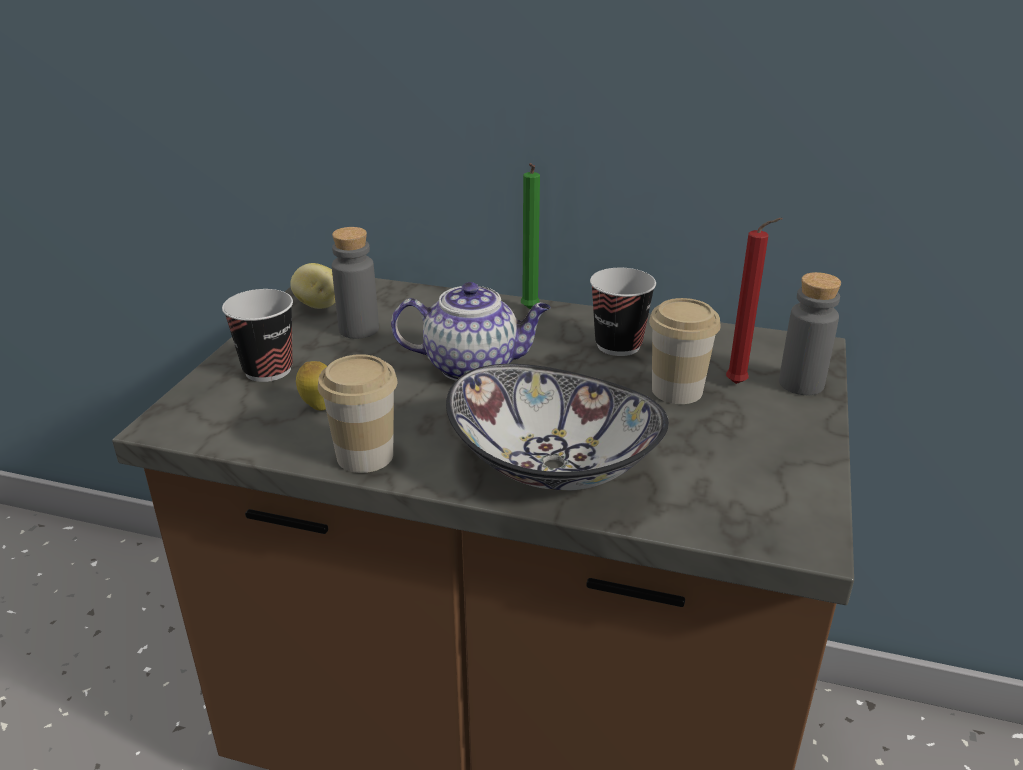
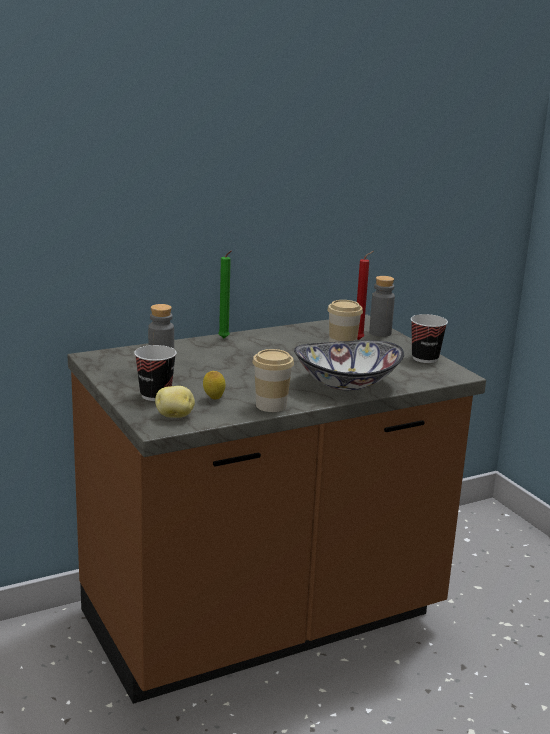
camera: 45 degrees left, 10 degrees down
potato [290,263,335,309] -> potato moved to [155,386,195,418]
teapot [391,282,551,381] -> none
cup [590,268,656,356] -> cup moved to [411,314,448,363]

